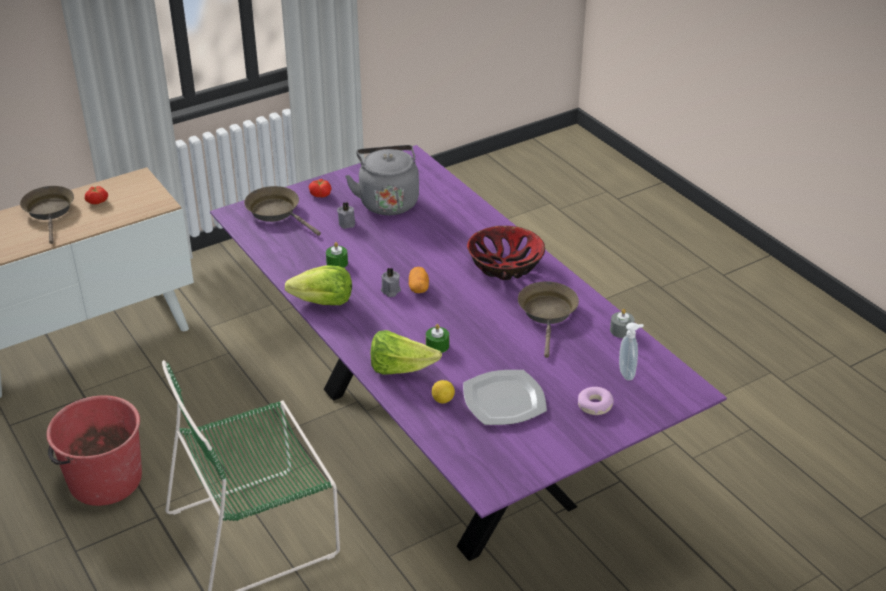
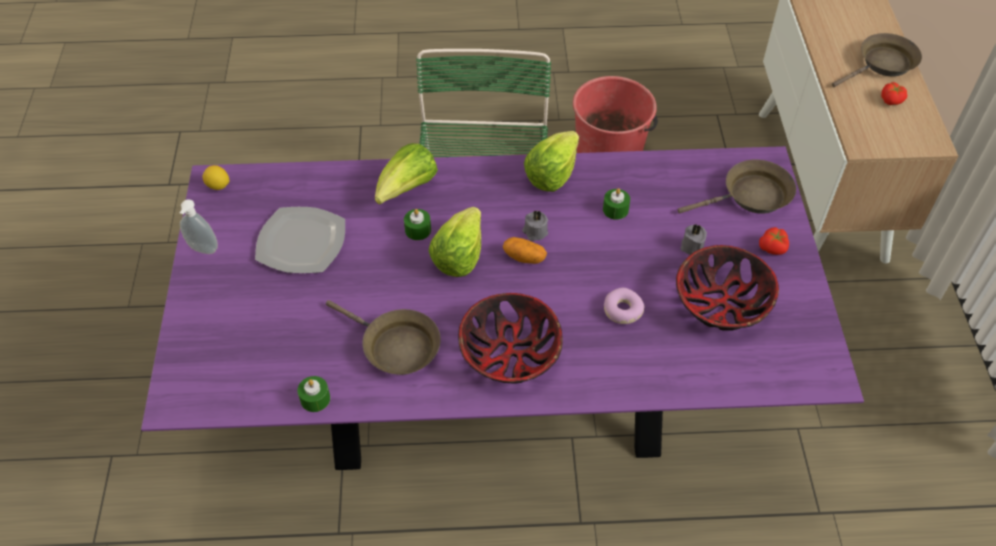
camera: 120 degrees right, 15 degrees up
brown frying pan [20,186,74,244] -> brown frying pan turned 45 degrees counterclockwise [832,33,922,87]
grey kettle [345,145,419,215] -> bowl [676,245,779,330]
lemon [432,380,455,403] -> lemon moved to [202,165,230,190]
donut [578,387,614,415] -> donut moved to [604,288,645,324]
grey candle [610,309,634,338] -> green candle [297,376,330,412]
soap dispenser [619,323,644,381] -> soap dispenser moved to [180,199,218,254]
none -> lettuce [429,207,481,277]

